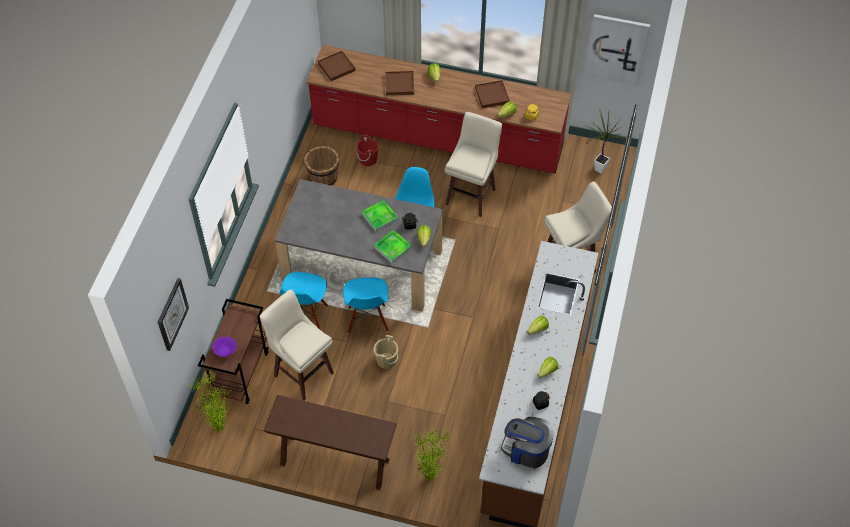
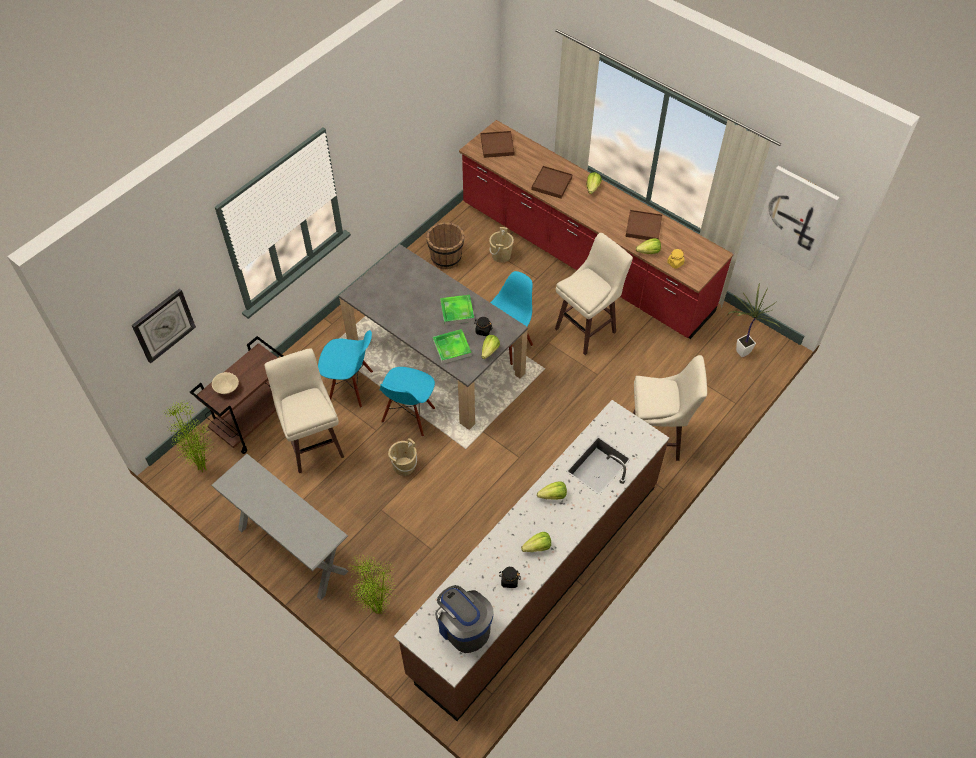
camera: 25 degrees right, 0 degrees up
purple bowl [213,337,237,357] -> beige bowl [212,372,239,394]
brown console table [264,395,397,490] -> grey console table [211,454,349,600]
blue chair [279,272,328,329] -> blue chair turned 120 degrees counterclockwise [318,330,373,408]
red bucket [357,134,379,166] -> beige bucket [489,227,514,263]

